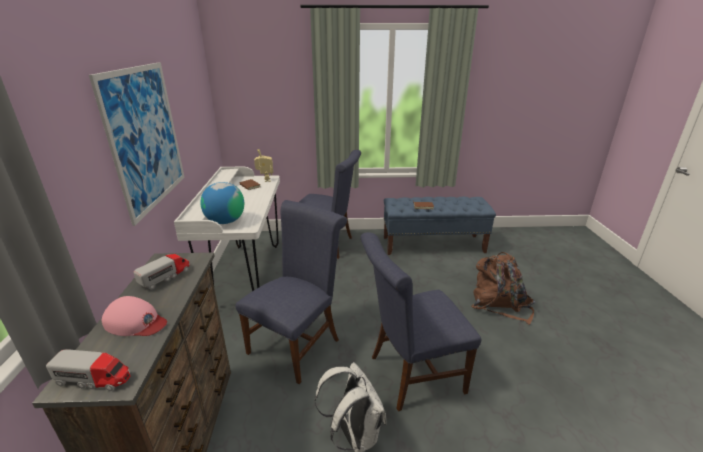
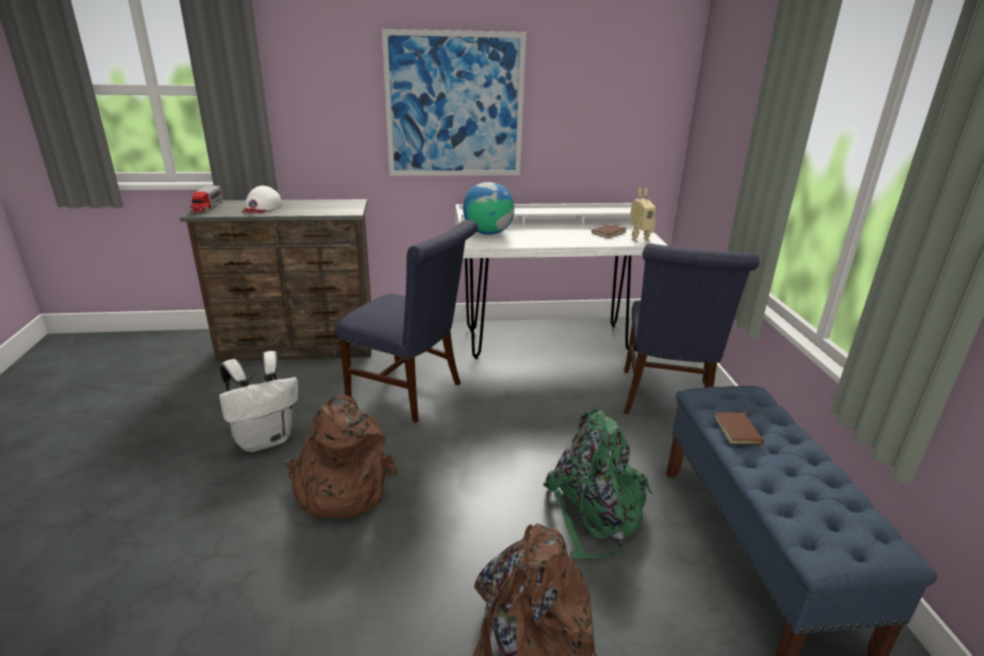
camera: 85 degrees right, 0 degrees up
pink cap [102,296,167,336] -> white cap [242,186,281,213]
toy truck [133,254,190,290] -> none
blue chair [360,232,481,411] -> brown backpack [285,395,398,518]
none -> green backpack [543,409,653,558]

